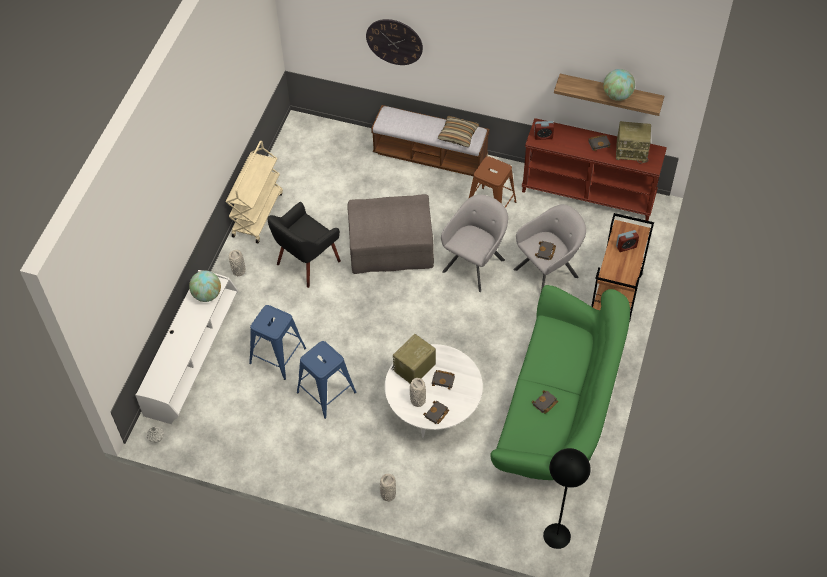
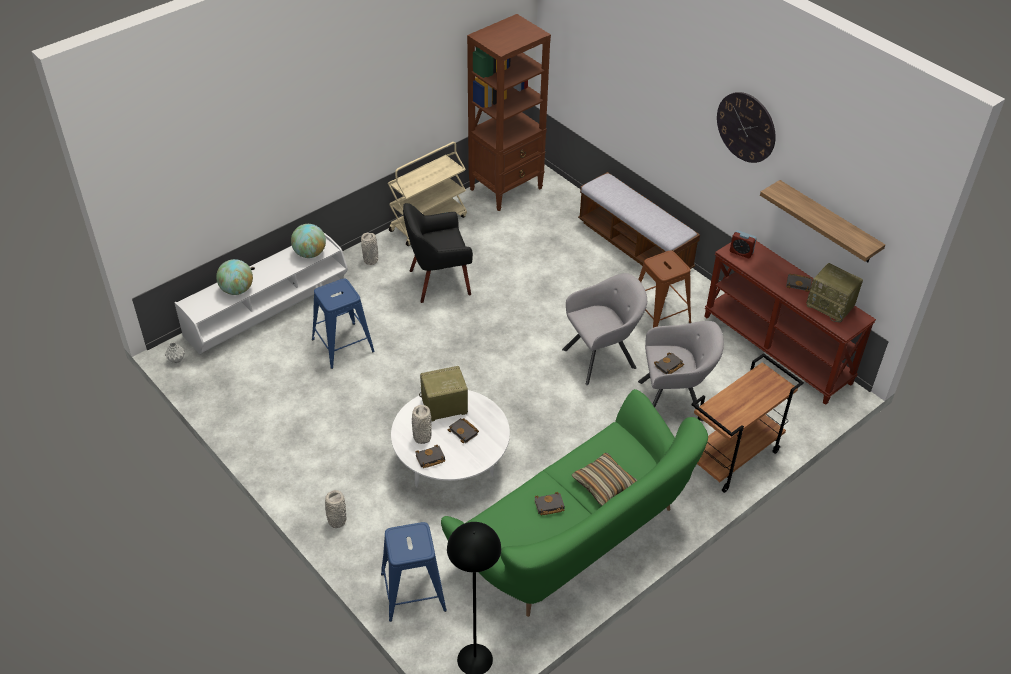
camera: 30 degrees right, 10 degrees down
blue stool [297,341,356,419] -> blue stool moved to [381,522,447,622]
grey ottoman [347,194,434,274] -> none
wall clock [366,19,423,65] -> wall clock moved to [717,92,776,163]
pillow [438,116,479,147] -> pillow moved to [572,453,637,506]
globe [603,69,635,101] -> globe moved to [216,259,253,295]
alarm clock [616,230,639,252] -> none
none -> brown bookcase [467,14,551,211]

